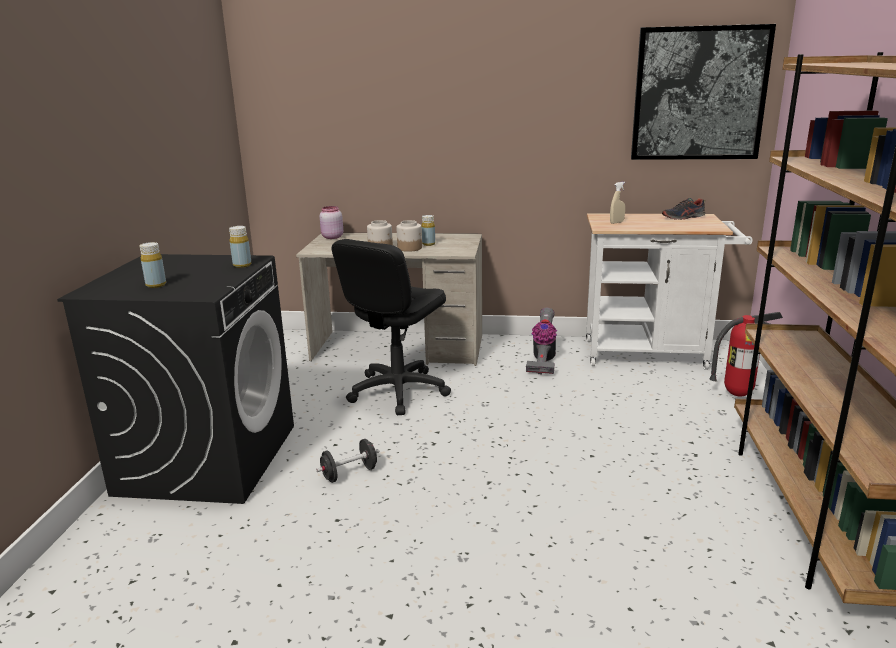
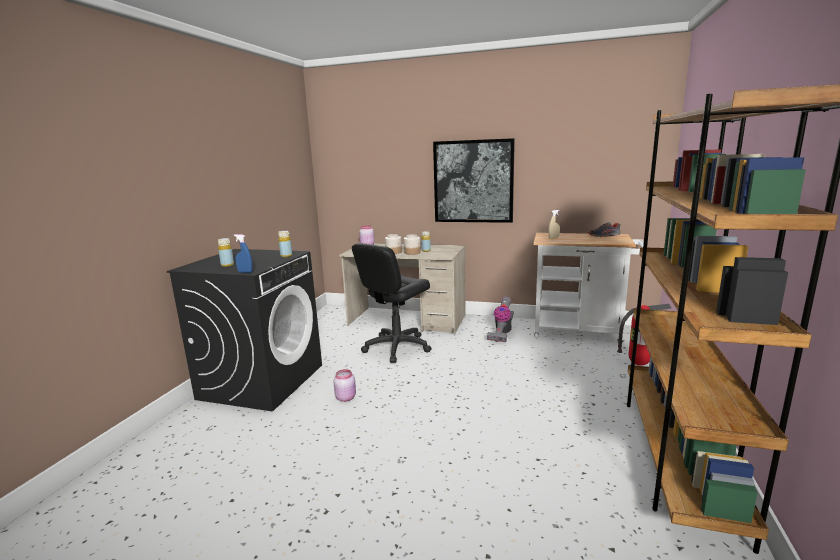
camera: 10 degrees right, 5 degrees down
black dumbbell [316,439,379,483] -> pink jar [333,369,356,402]
picture [631,24,776,160] -> picture moved to [433,138,515,223]
none -> blue spray bottle [234,234,253,273]

